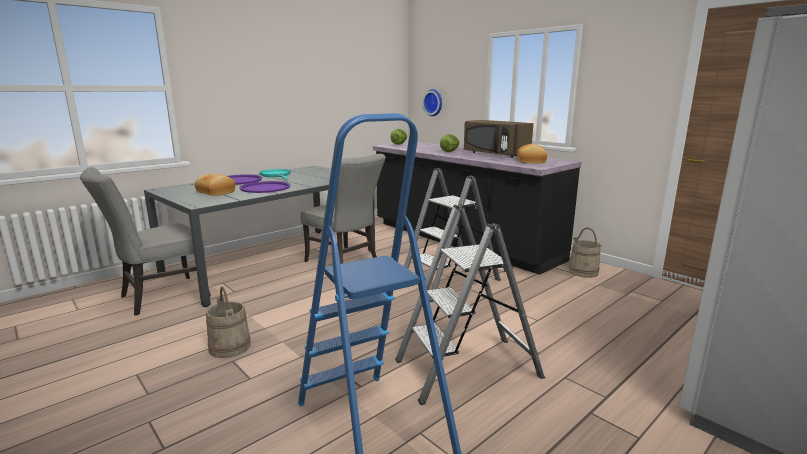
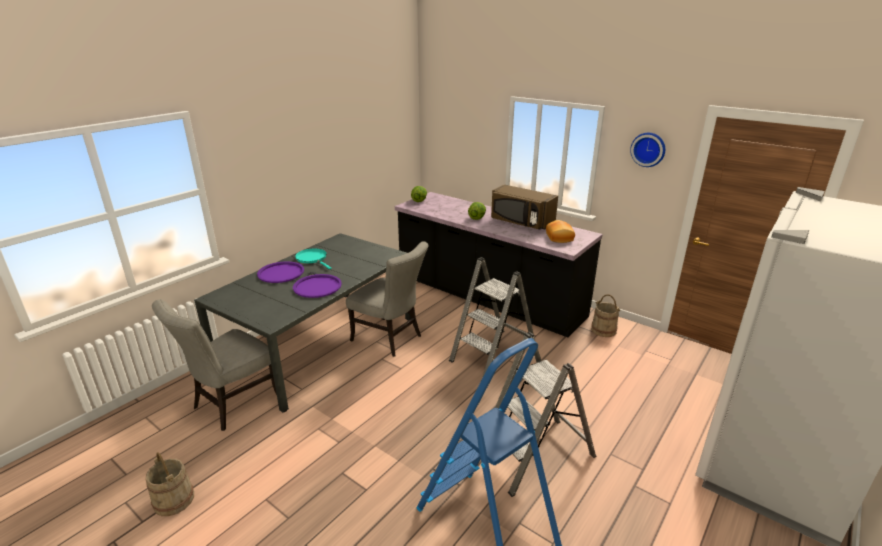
camera: 10 degrees left, 10 degrees up
bread [195,173,236,196] -> none
beige bucket [206,286,251,358] -> beige bucket moved to [145,452,194,516]
wall clock [422,89,442,116] -> wall clock moved to [630,133,665,167]

